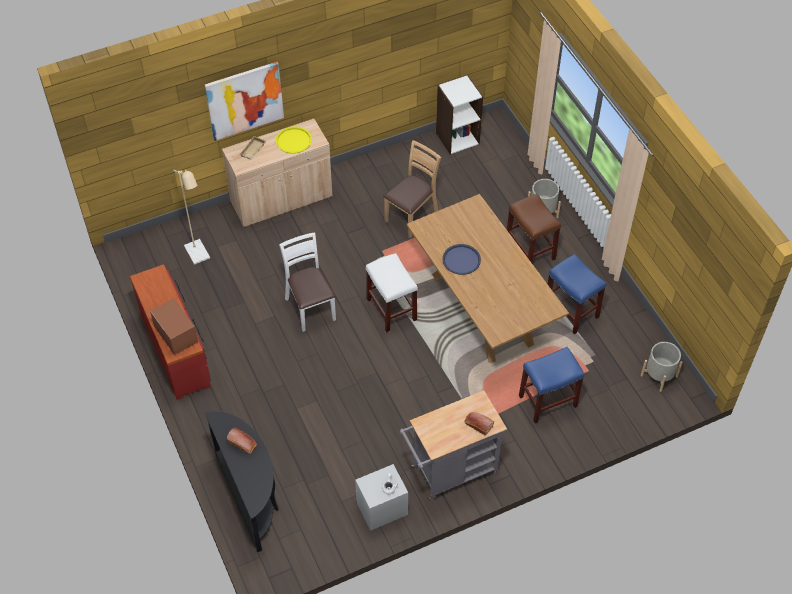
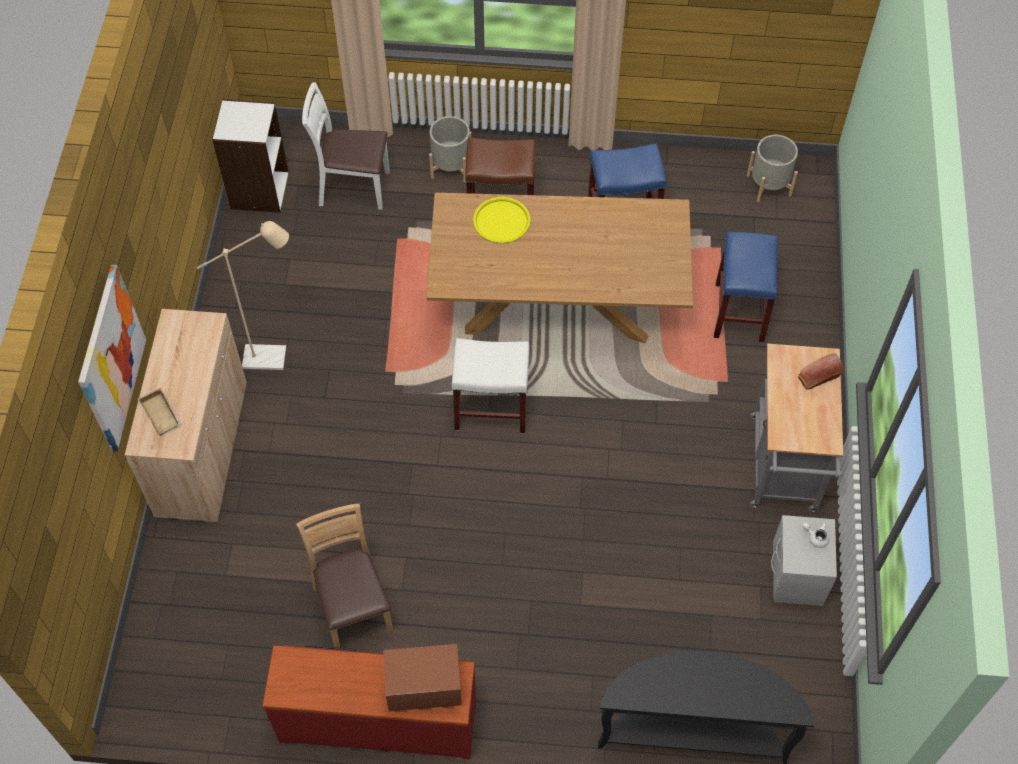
camera: 60 degrees left, 5 degrees up
beige floor lamp [173,170,210,265] -> beige floor lamp moved to [197,221,289,370]
bread [227,427,257,454] -> none
yellow tray [276,126,312,154] -> yellow tray moved to [473,197,530,243]
white chair [279,233,336,332] -> white chair moved to [302,82,390,210]
brown chair [383,140,441,238] -> brown chair moved to [296,504,394,650]
blue tray [442,244,481,275] -> none

